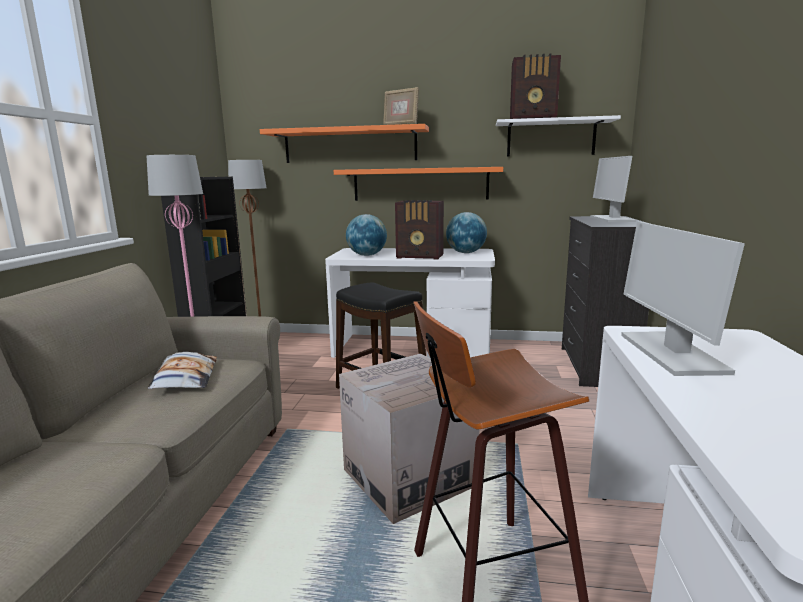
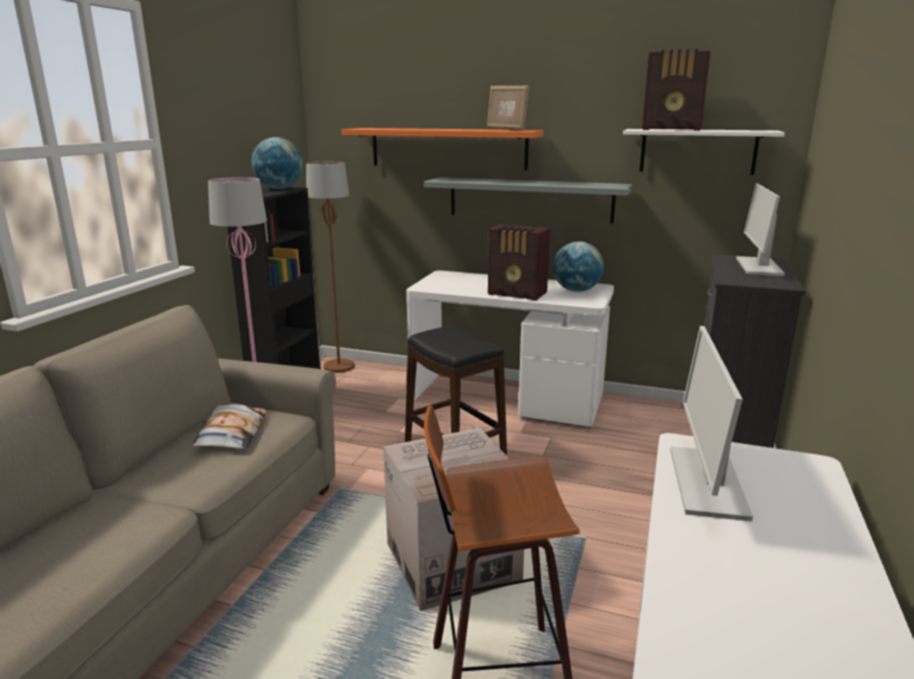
camera: 10 degrees right, 5 degrees up
orange shelf [334,167,503,201] -> grey shelf [424,177,632,223]
globe [346,214,387,256] -> globe moved to [251,137,303,189]

